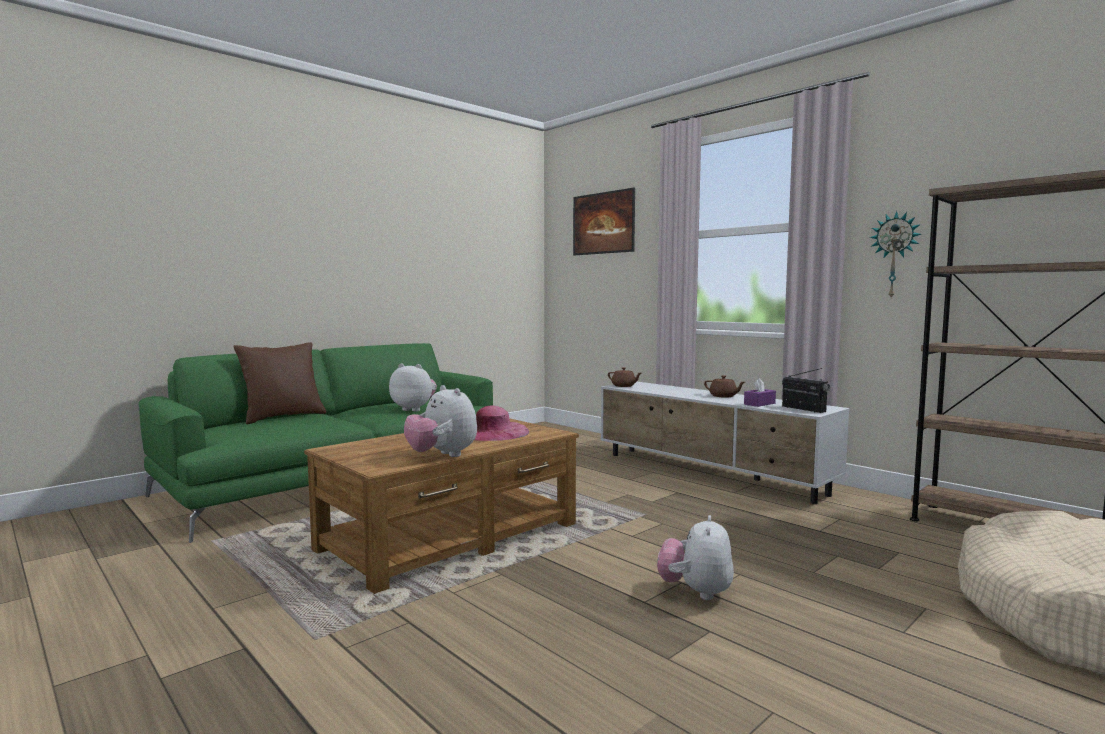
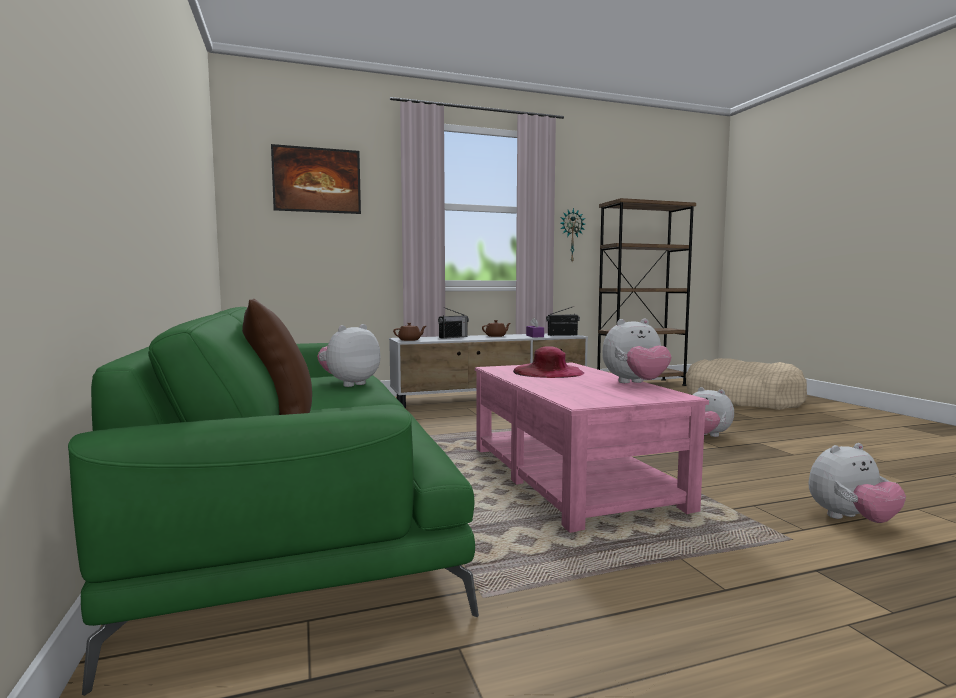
camera: 65 degrees left, 0 degrees up
brown coffee table [304,418,579,594] -> pink coffee table [475,362,709,533]
none -> radio [438,307,469,339]
none -> plush toy [808,443,906,523]

